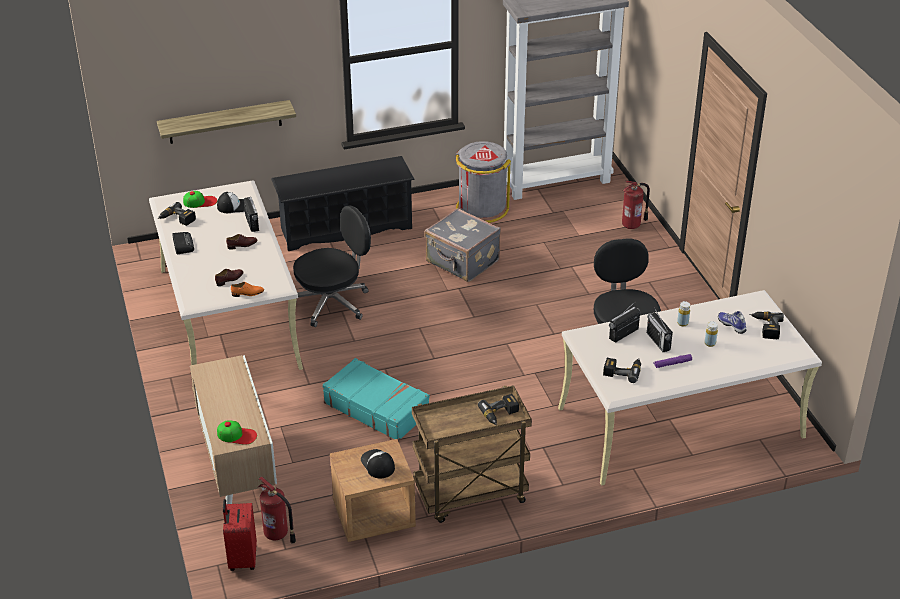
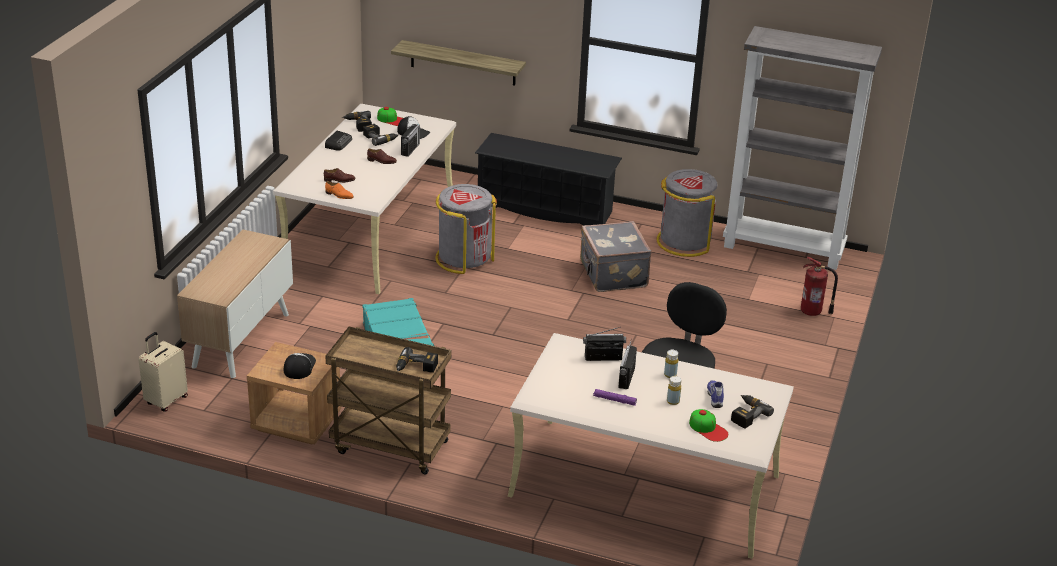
camera: 35 degrees right, 5 degrees down
cap [217,420,257,445] -> cap moved to [689,409,728,442]
red suitcase [223,499,257,571] -> beige suitcase [138,332,188,411]
fire extinguisher [258,476,296,544] -> none
black office chair [293,205,371,327] -> grey trash can [435,184,497,274]
power drill [603,358,641,383] -> power drill moved to [363,124,398,146]

